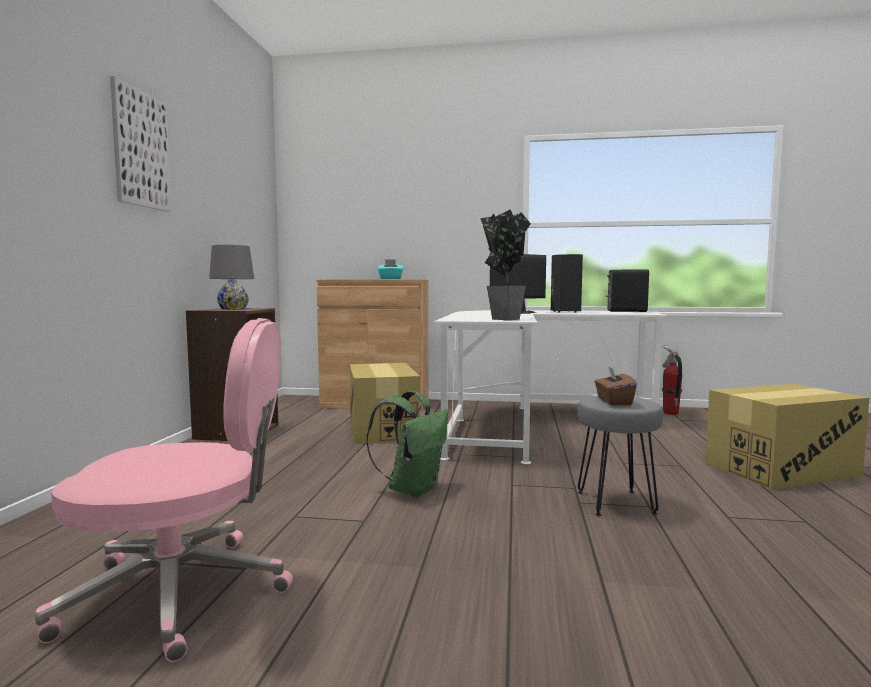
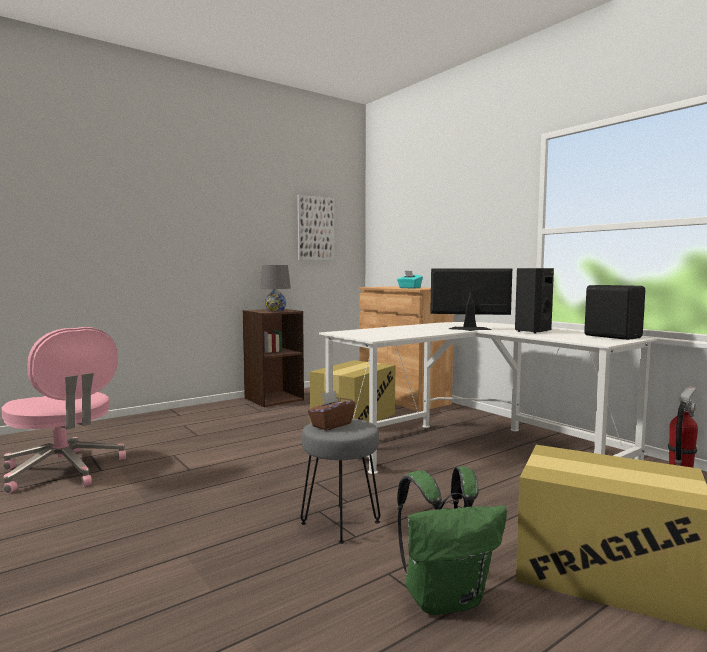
camera: 45 degrees right, 0 degrees up
picture [110,76,172,212] -> picture moved to [297,195,334,261]
green backpack [366,391,448,497] -> green backpack moved to [397,467,507,615]
potted plant [480,209,531,320] -> none

